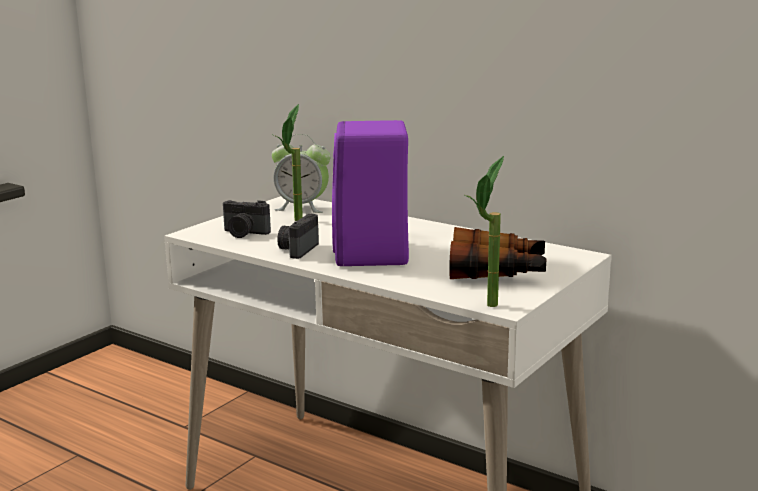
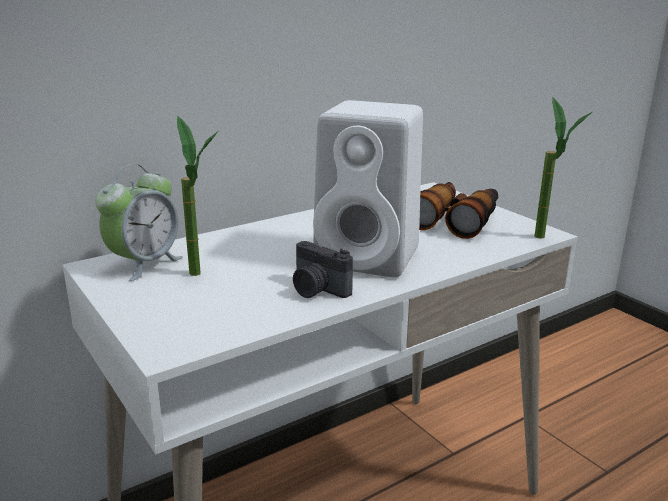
camera: 70 degrees left, 5 degrees up
camera [223,200,271,238] -> none
purple speaker [332,120,409,266] -> white speaker [313,100,423,277]

